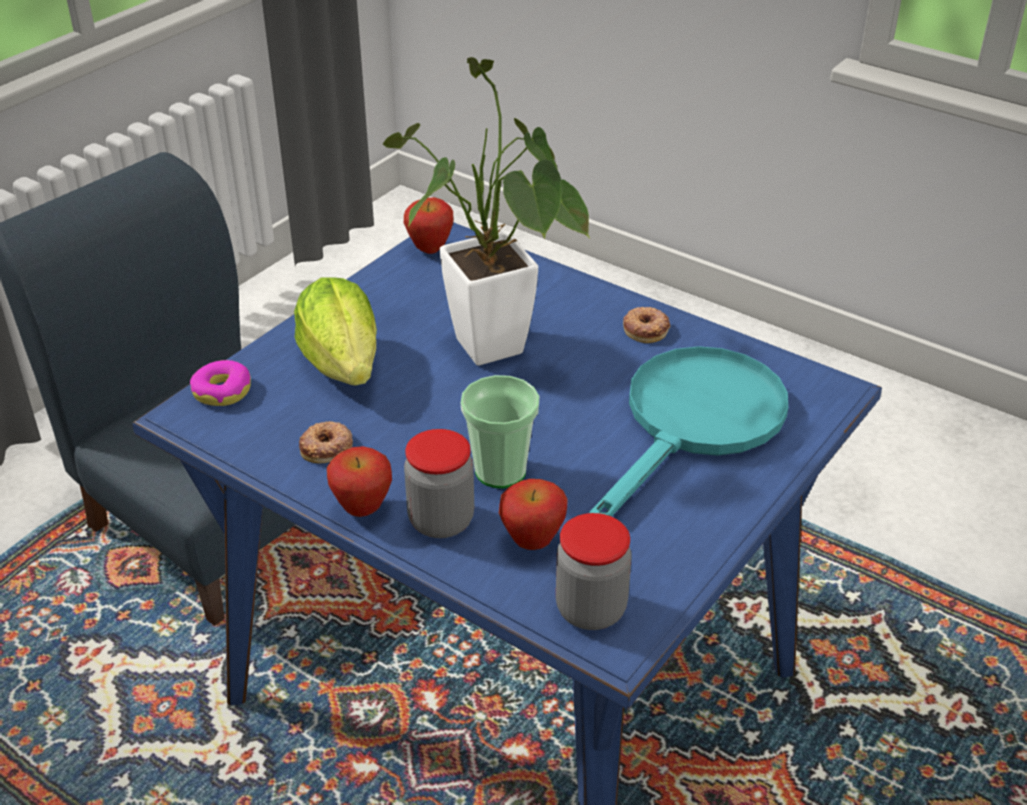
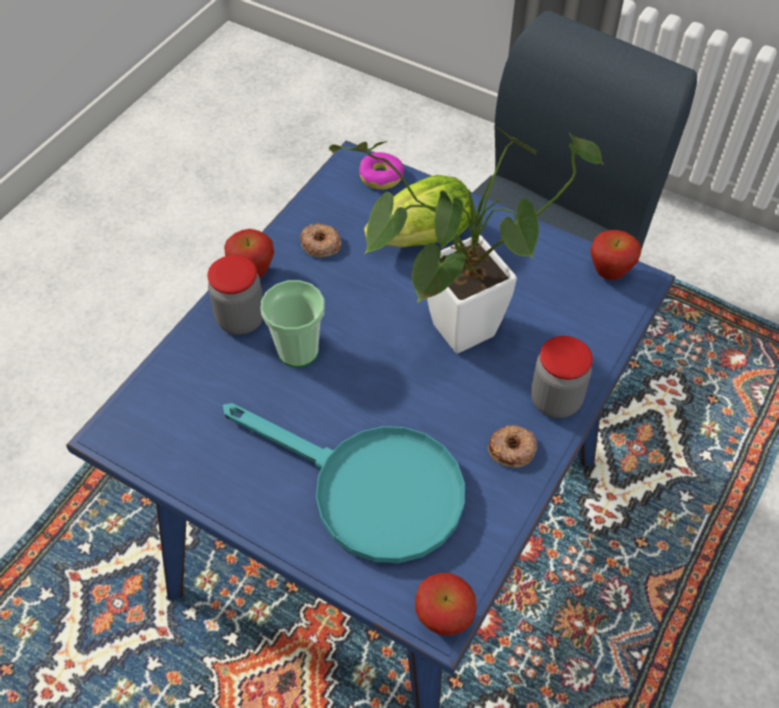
camera: 85 degrees right, 15 degrees up
apple [499,479,568,550] -> apple moved to [415,573,476,635]
jar [556,513,632,630] -> jar moved to [531,336,593,418]

